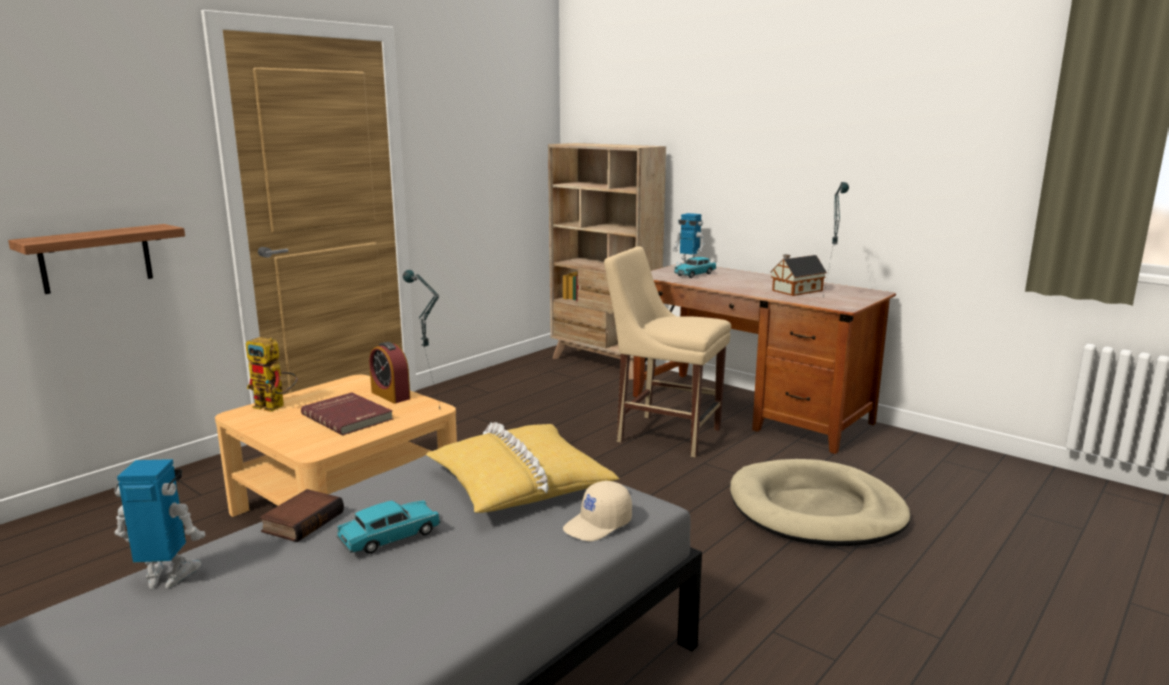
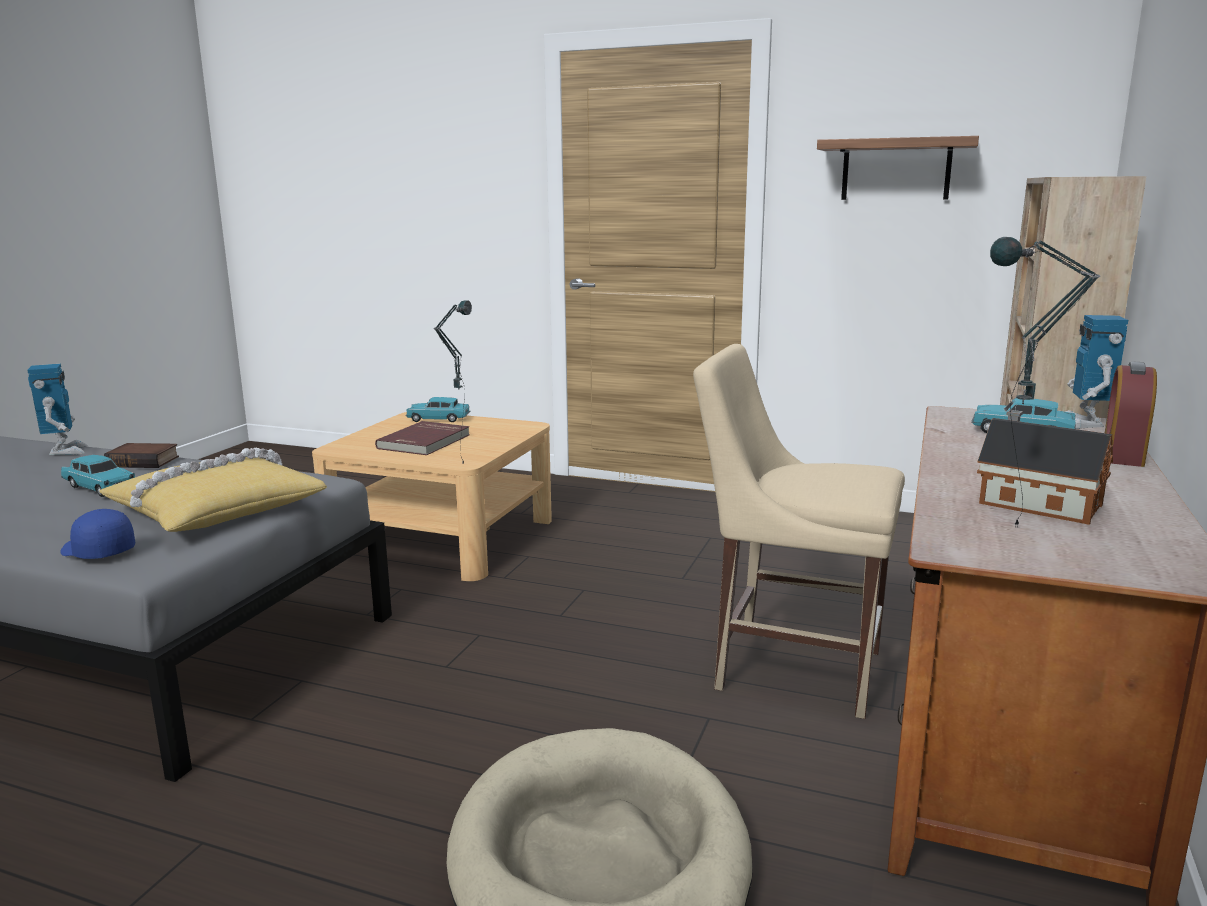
camera: 70 degrees right, 0 degrees up
shelf [8,224,185,294] -> shelf moved to [817,136,979,200]
toy robot [246,337,298,412] -> turquoise toy car [405,397,470,422]
alarm clock [369,342,411,403] -> alarm clock moved to [1105,361,1157,467]
beige cap [563,481,632,541] -> blue cap [60,509,135,559]
beige chair [604,246,731,458] -> beige chair turned 75 degrees counterclockwise [693,344,905,719]

